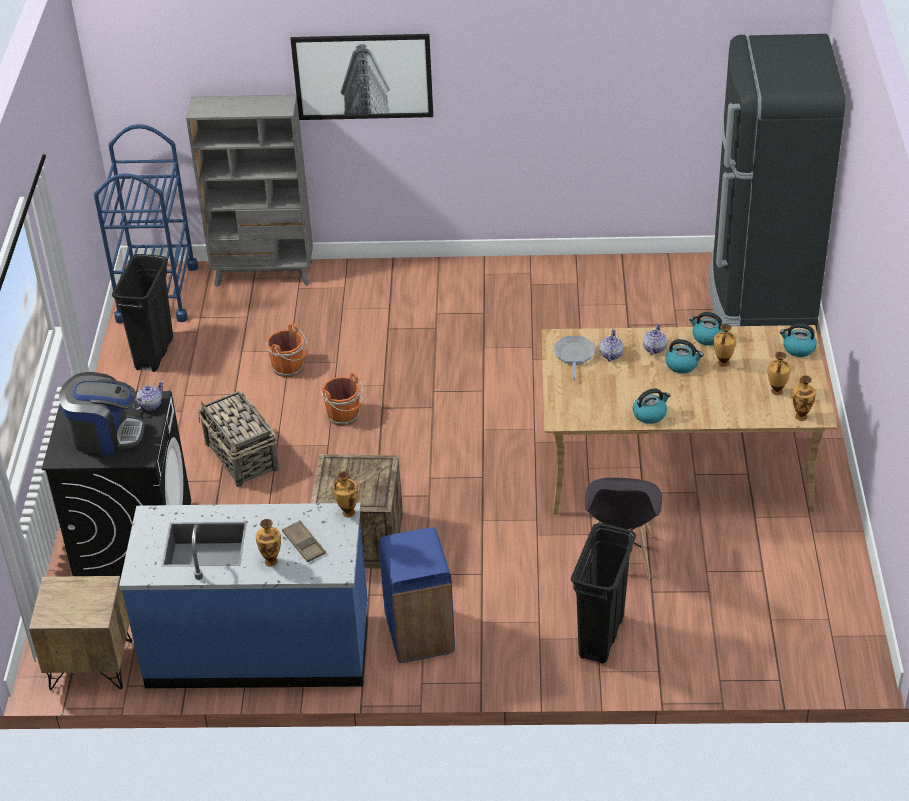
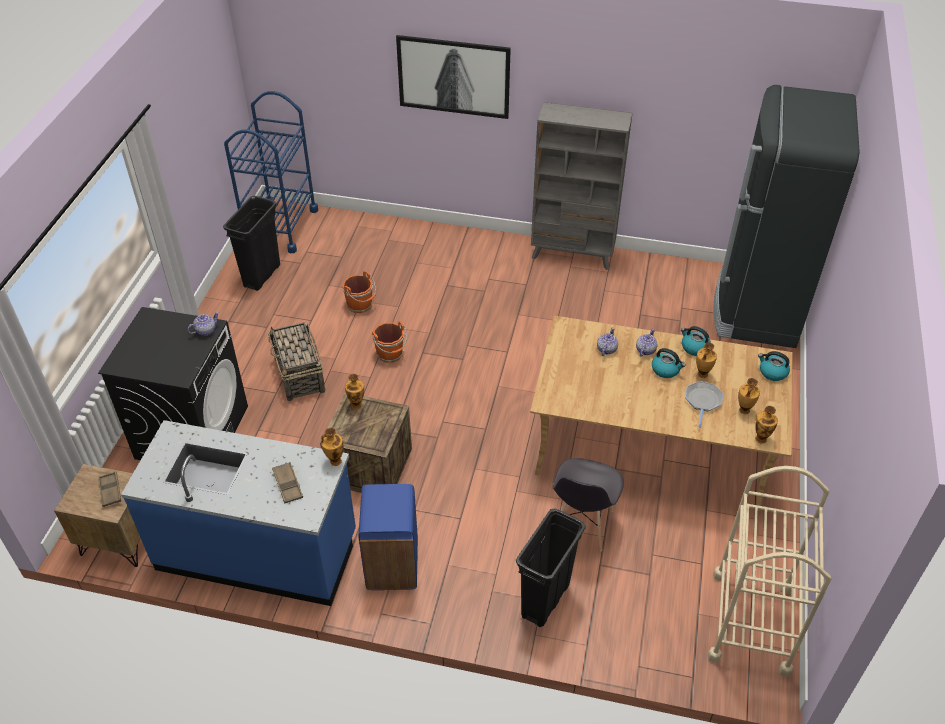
camera: 10 degrees right, 5 degrees up
coffee machine [59,372,145,455] -> none
grey bookcase [186,95,313,287] -> grey bookcase moved to [531,102,632,270]
vase [256,519,281,567] -> vase moved to [345,374,364,409]
frying pan [555,336,595,380] -> frying pan moved to [685,381,723,428]
kettle [633,388,670,424] -> none
none -> brown tray [98,471,121,507]
none -> beige cart [707,466,831,677]

